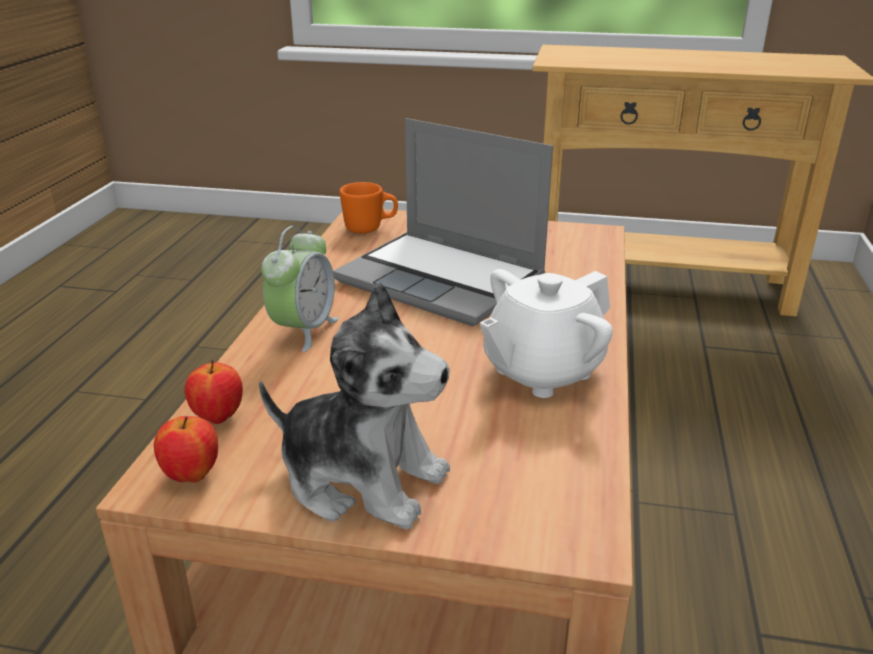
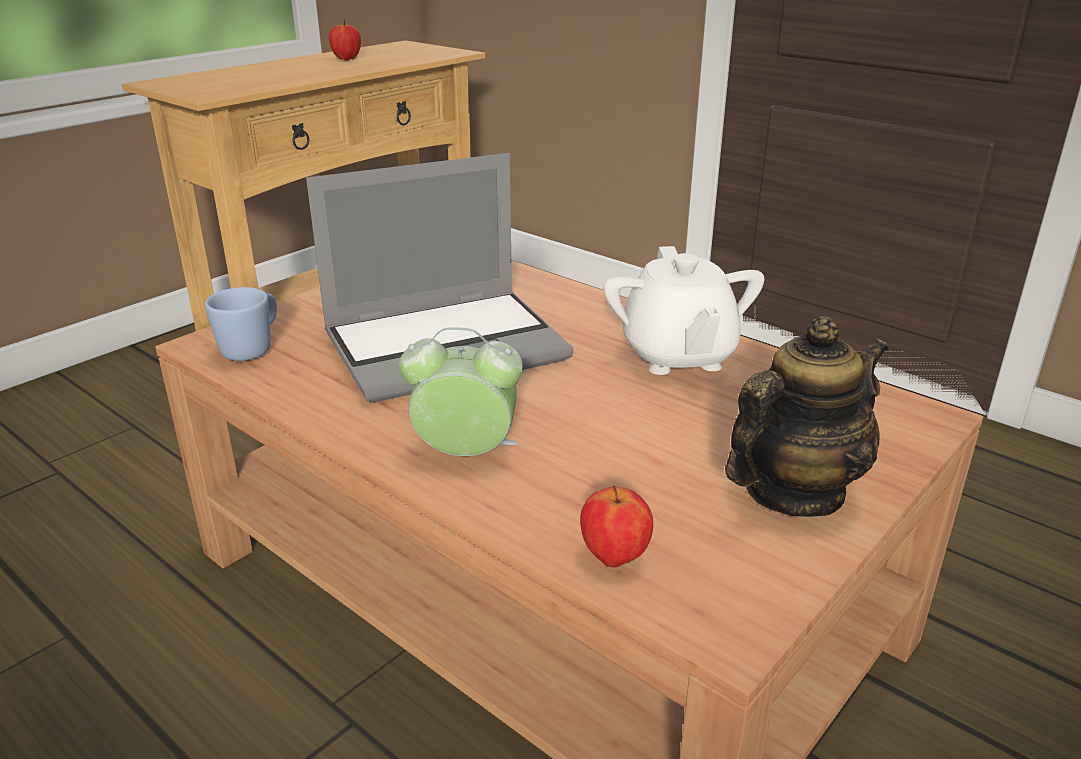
camera: 60 degrees left, 0 degrees up
apple [154,416,218,483] -> apple moved to [329,20,361,61]
plush toy [259,283,450,529] -> teapot [725,316,889,517]
alarm clock [261,226,339,352] -> alarm clock turned 45 degrees counterclockwise [399,327,523,456]
orange mug [340,182,398,233] -> blue mug [205,287,277,361]

